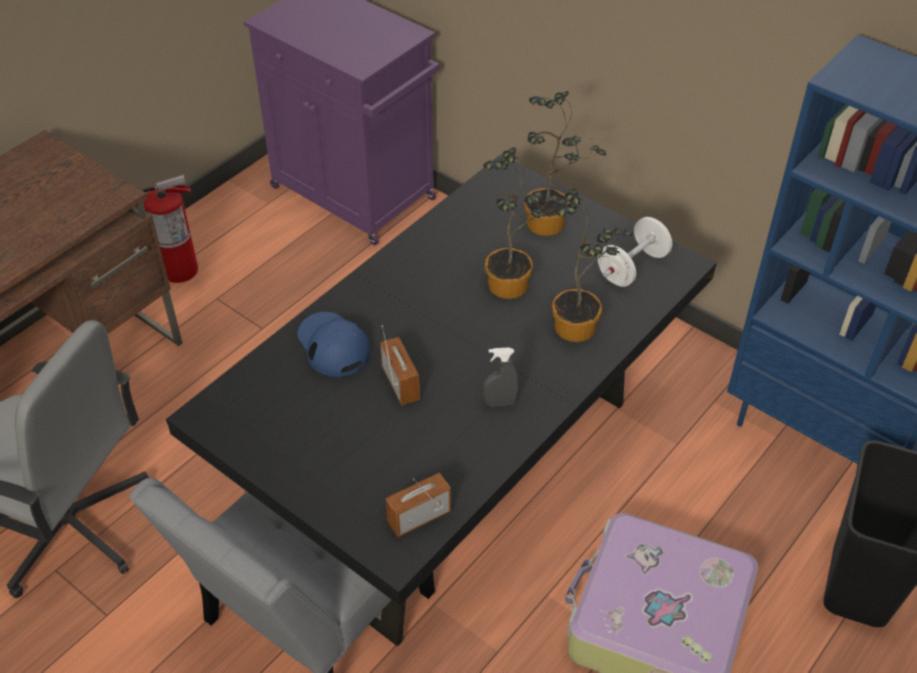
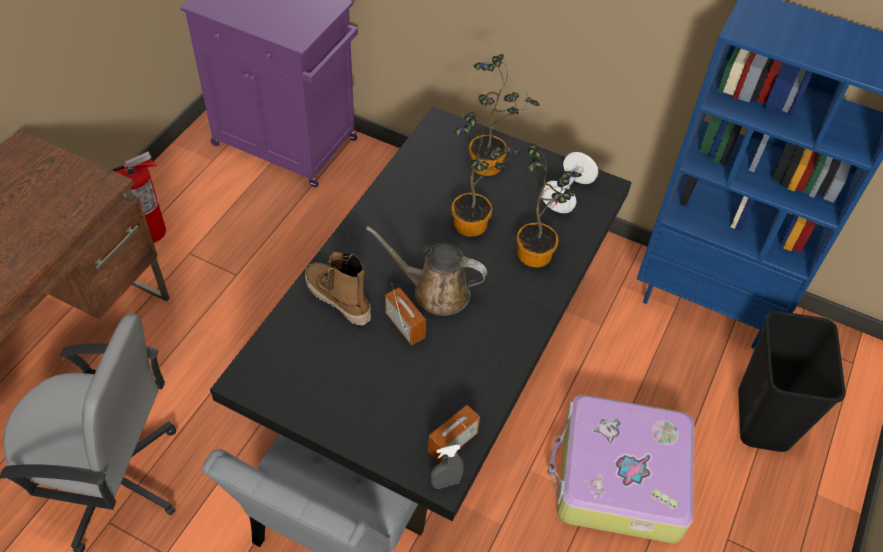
camera: 15 degrees left, 5 degrees up
blue cap [297,312,370,377] -> boot [305,252,371,325]
grey spray bottle [483,347,519,406] -> grey spray bottle moved to [430,445,464,489]
none -> brown watering can [366,226,487,316]

